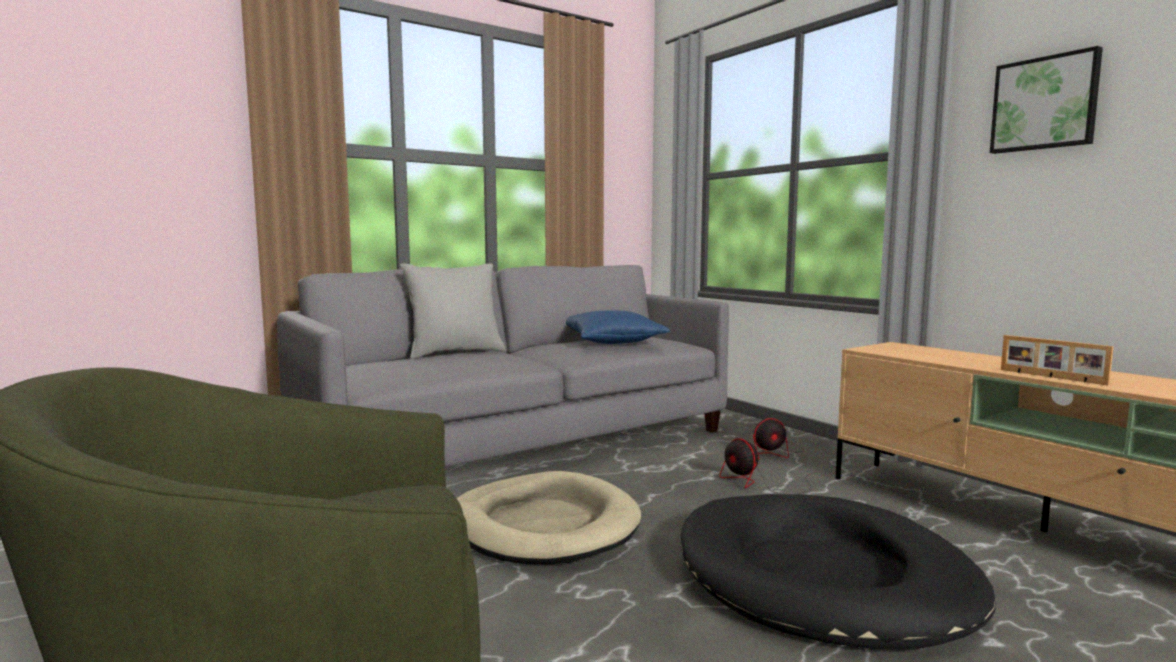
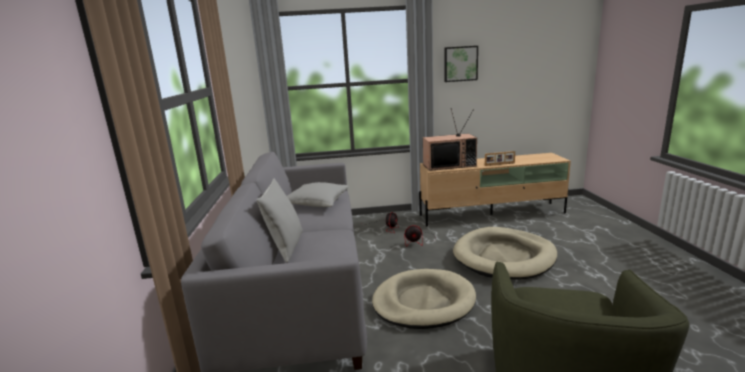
camera: 60 degrees left, 10 degrees up
blue pillow [566,310,670,344] -> grey pillow [287,182,349,207]
black dog bed [681,494,996,649] -> beige dog bed [453,227,557,280]
none -> television [423,109,477,171]

